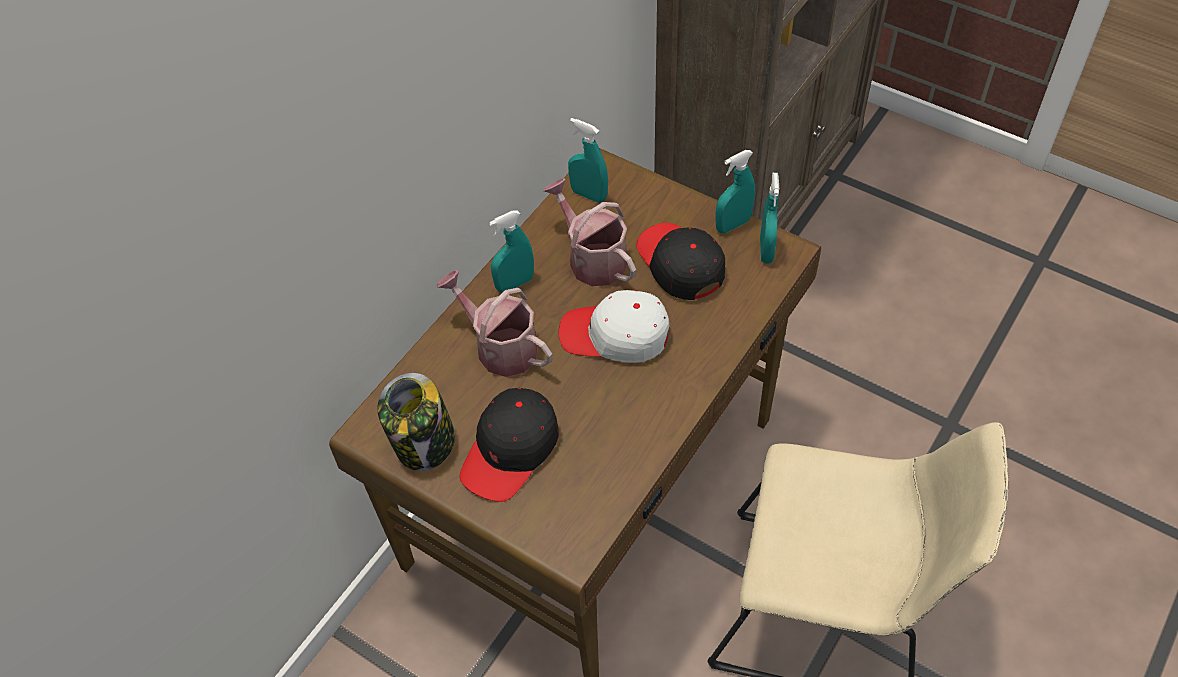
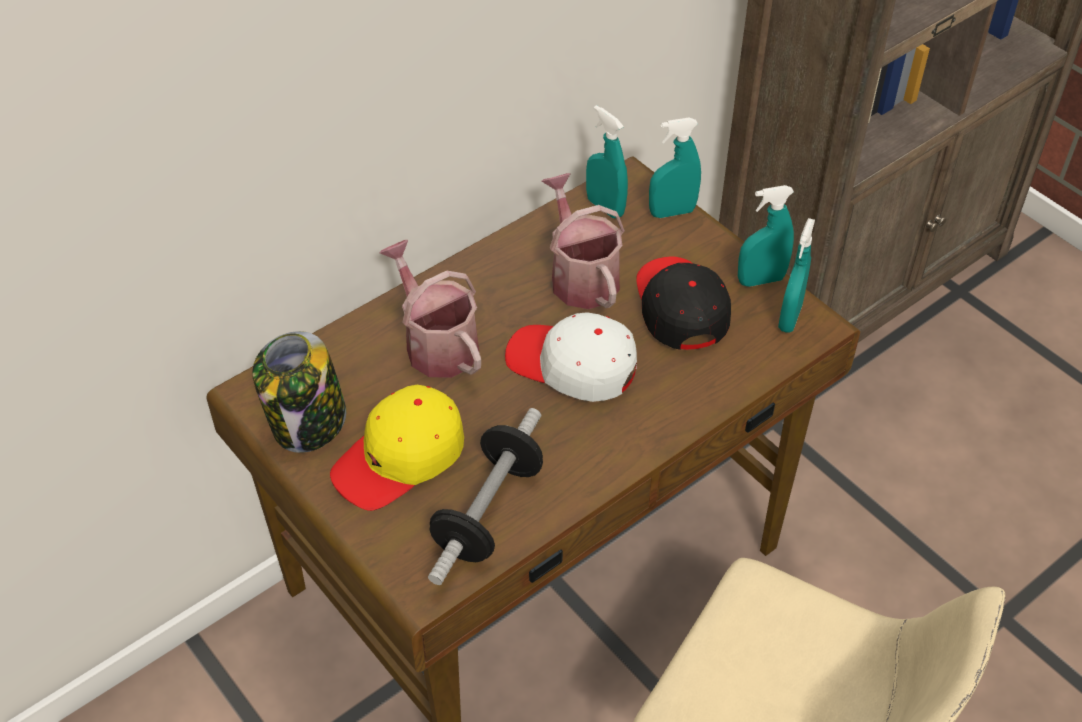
camera: 15 degrees right, 5 degrees down
black cap [460,388,559,502] -> yellow cap [330,385,464,511]
turquoise spray bottle [489,210,534,293] -> turquoise spray bottle moved to [649,118,701,218]
none -> dumbbell [428,408,543,585]

